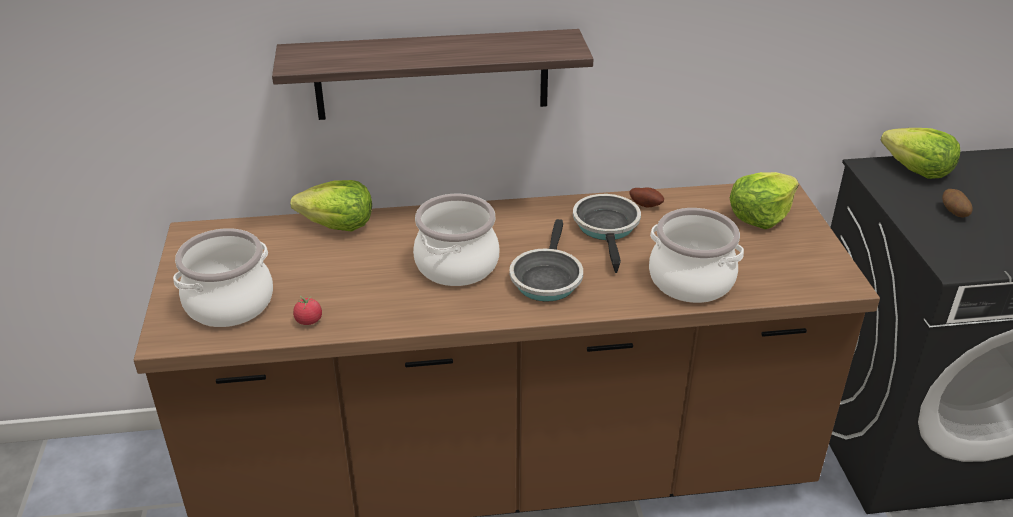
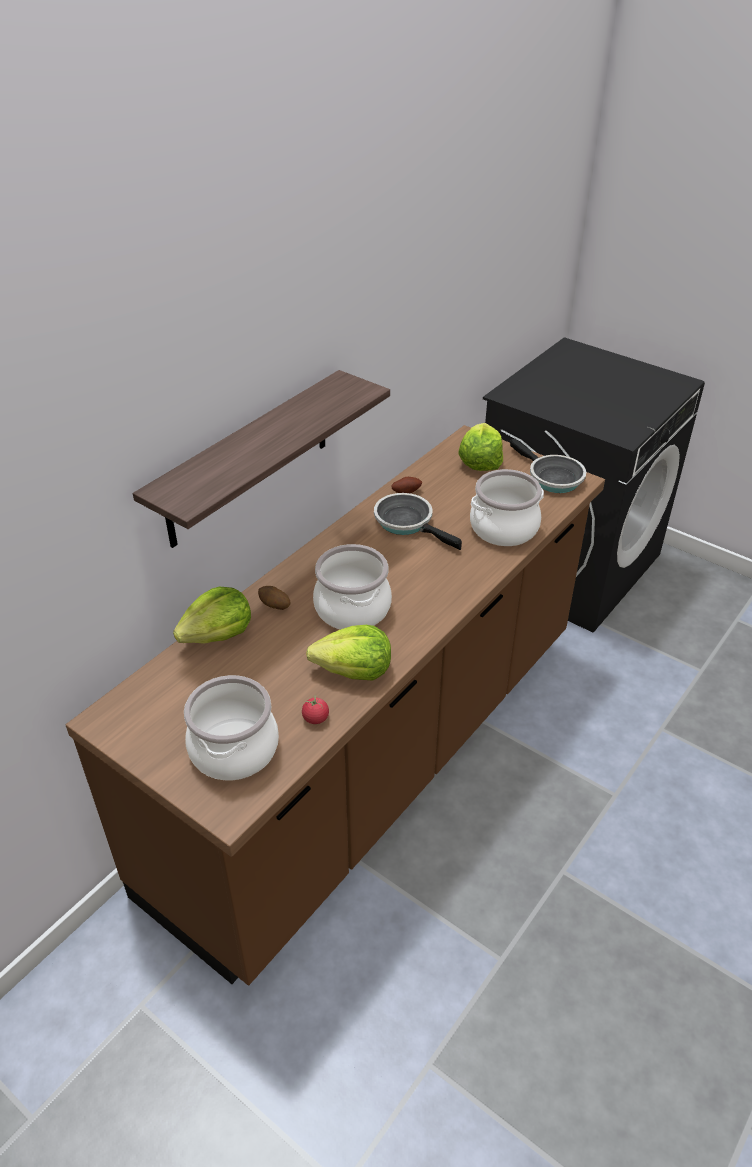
camera: 45 degrees left, 5 degrees up
frying pan [509,219,583,302] -> frying pan moved to [510,439,586,493]
lettuce [881,128,960,179] -> lettuce moved to [306,625,391,681]
potato [942,189,973,218] -> potato moved to [258,586,290,610]

